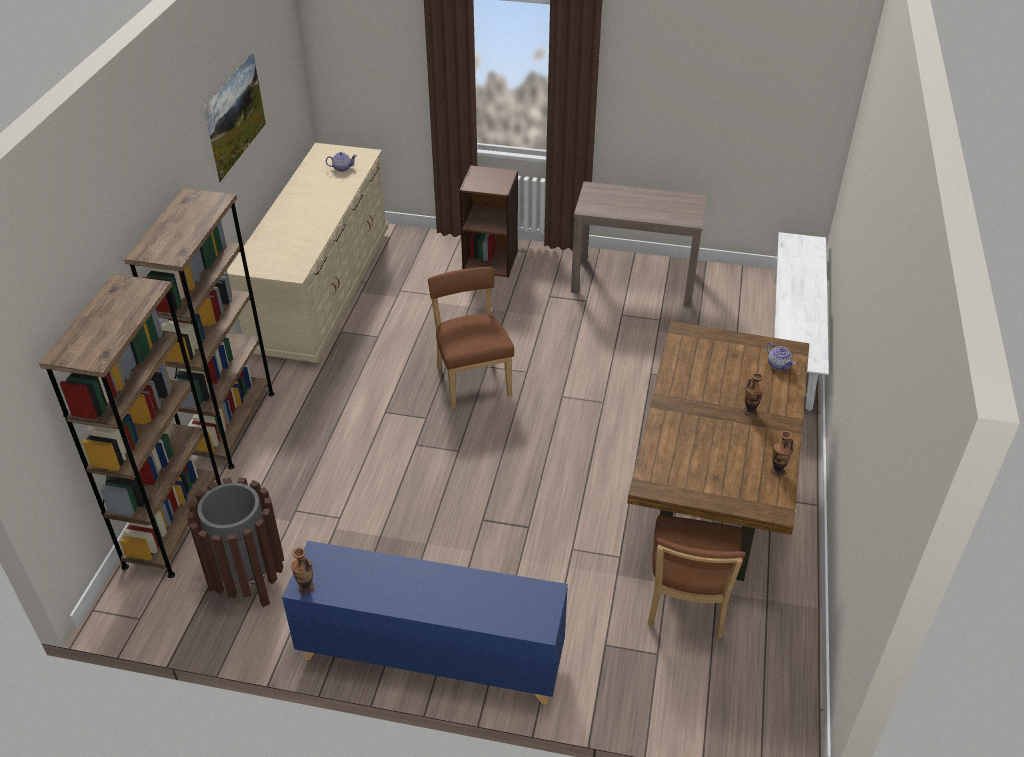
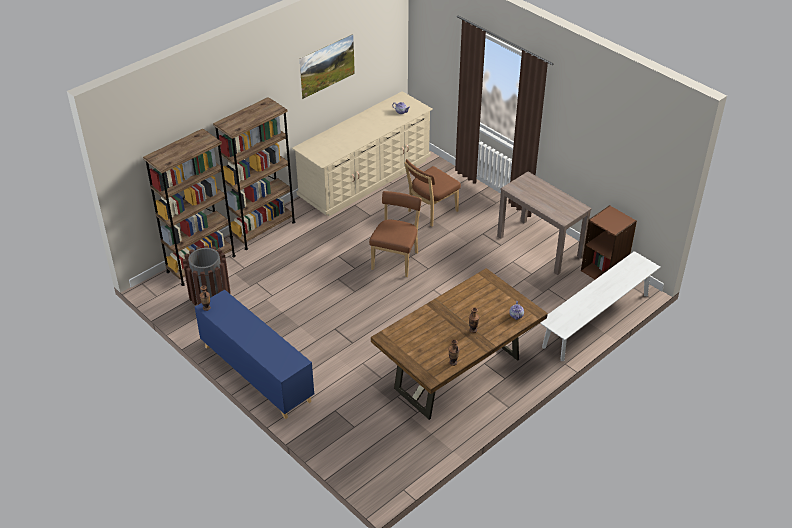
camera: 35 degrees right, 0 degrees up
brown bookcase [459,165,518,277] -> brown bookcase moved to [581,205,637,279]
brown chair [647,515,746,638] -> brown chair moved to [404,159,461,227]

